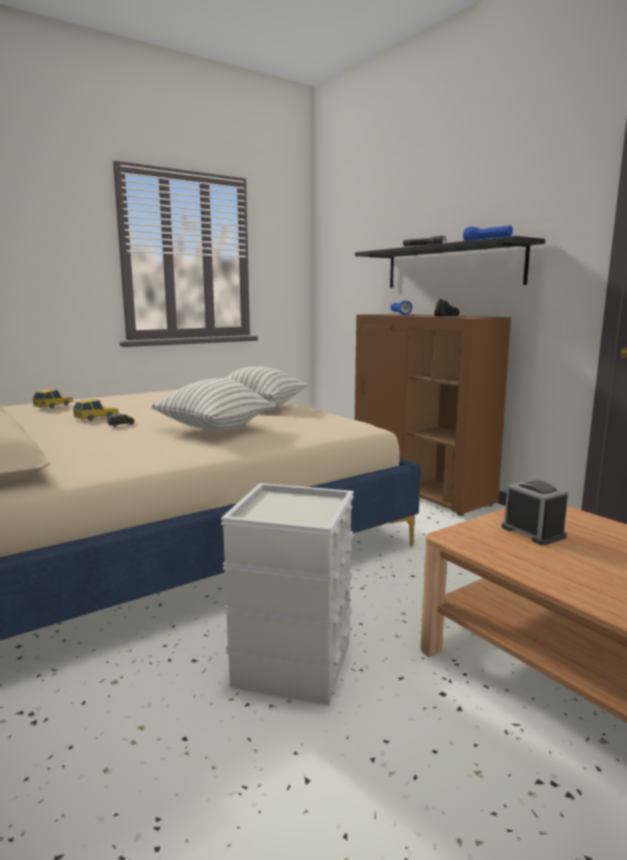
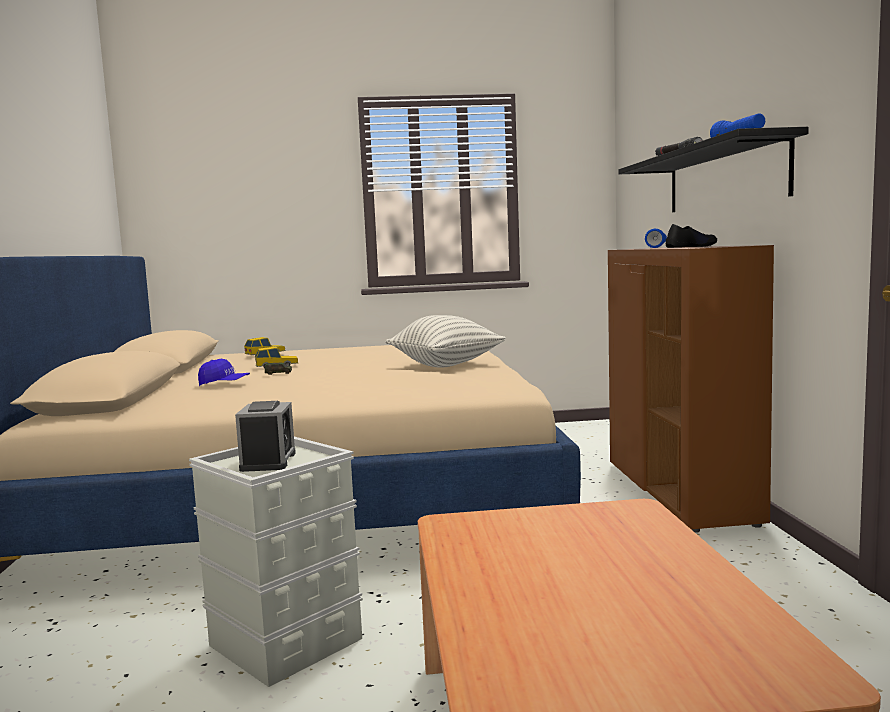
camera: 30 degrees right, 5 degrees down
pillow [150,378,276,431] -> none
alarm clock [501,480,568,545] -> alarm clock moved to [235,401,296,472]
none -> blue cap [198,359,250,386]

